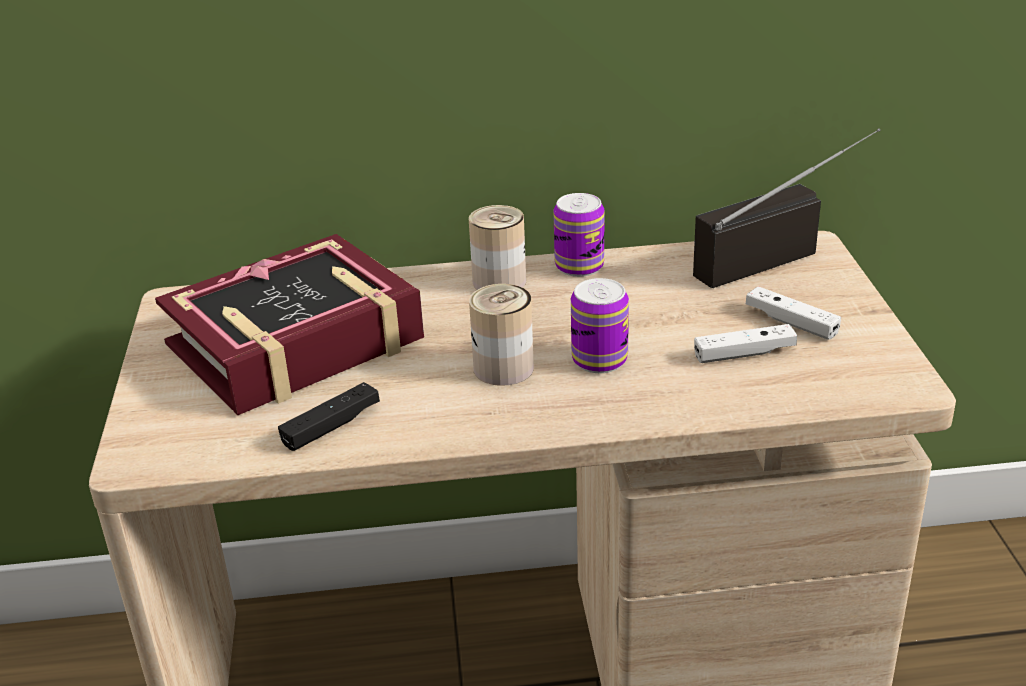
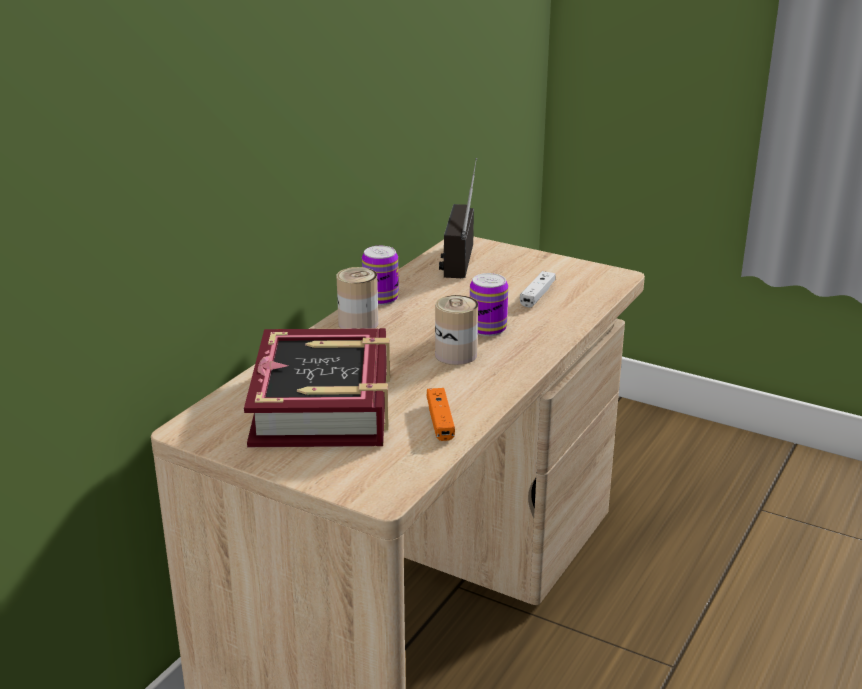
camera: 55 degrees left, 5 degrees down
black game controller [278,382,380,451] -> orange game controller [427,388,455,441]
white game controller [746,286,841,340] -> none

